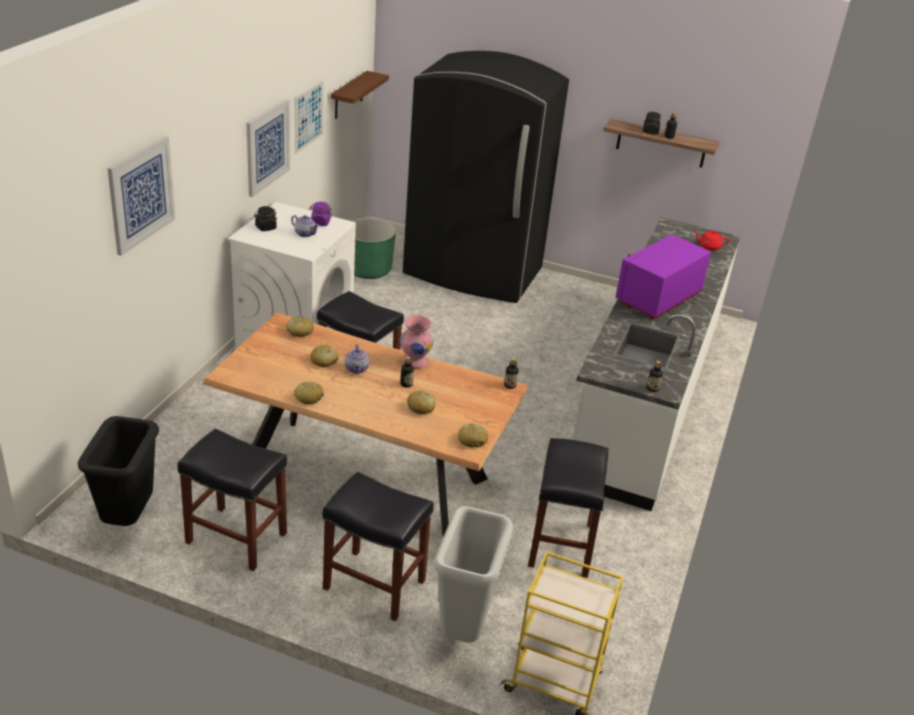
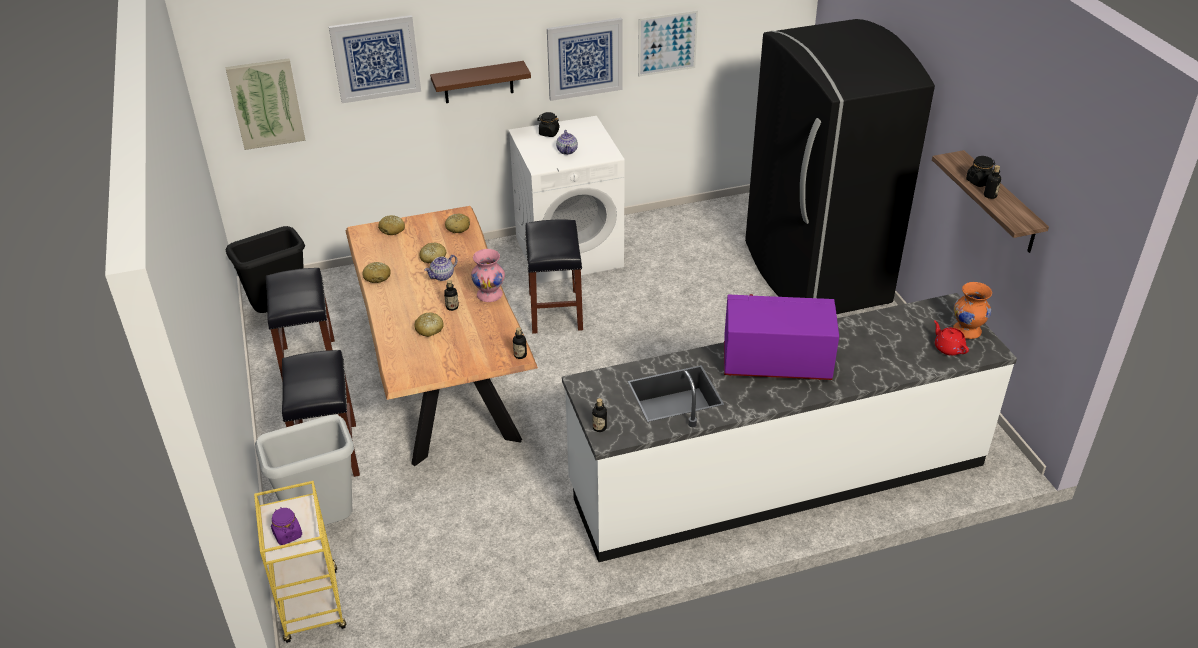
camera: 55 degrees right, 5 degrees up
purple jar [309,202,332,226] -> purple jar moved to [271,507,302,545]
brown shelf [331,71,389,119] -> brown shelf moved to [430,61,531,103]
green planter [352,218,396,279] -> none
bread [458,423,488,448] -> bread moved to [378,215,405,235]
black stool [528,438,608,578] -> none
none -> picture [226,58,306,150]
none -> orange vase [953,282,992,339]

